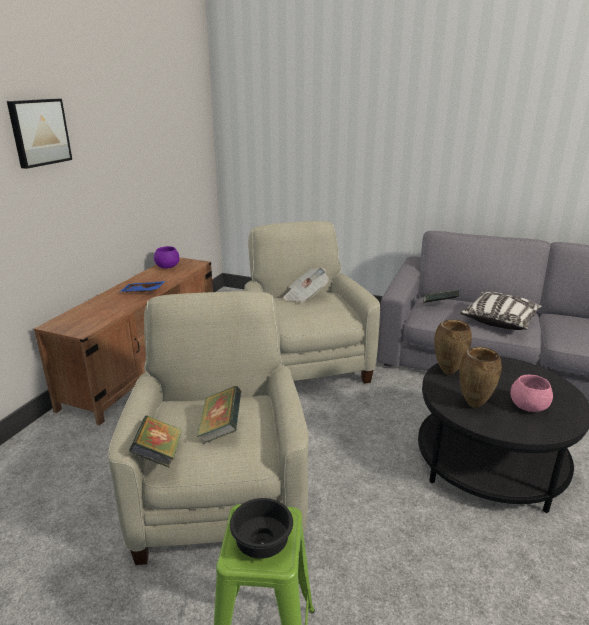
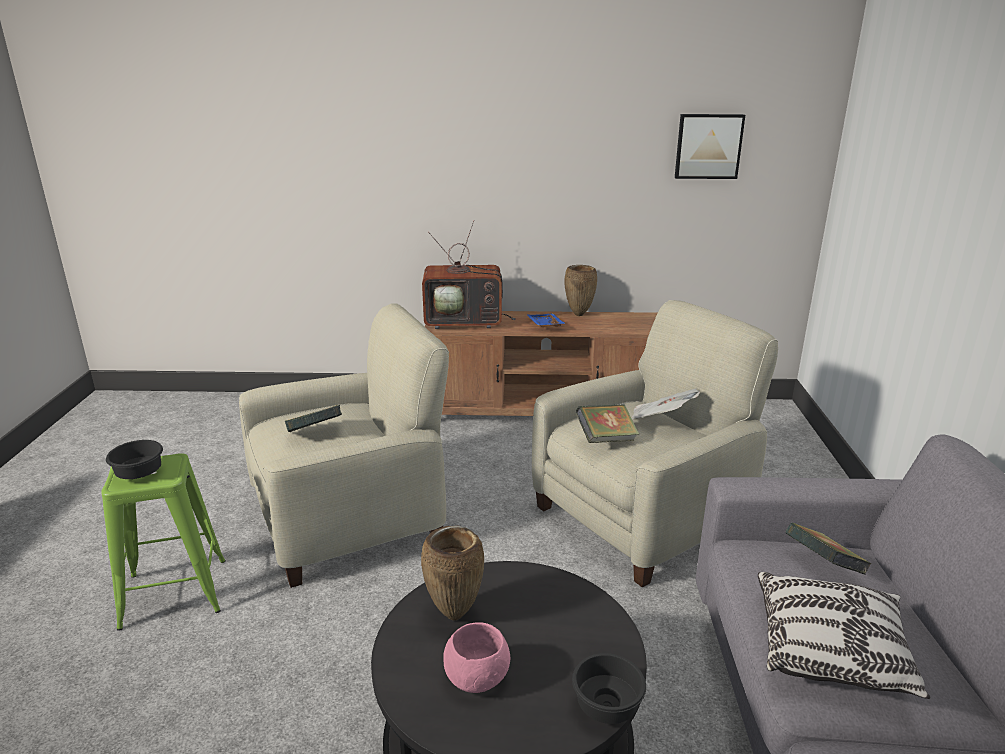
camera: 70 degrees right, 0 degrees up
picture [7,99,72,169] -> picture moved to [675,114,745,179]
book [129,415,182,467] -> book moved to [575,404,639,443]
purple bowl [154,246,179,269] -> none
brown vase [434,320,472,375] -> brown vase moved to [564,265,597,316]
none -> television [422,220,516,329]
none -> black bowl [572,653,646,724]

